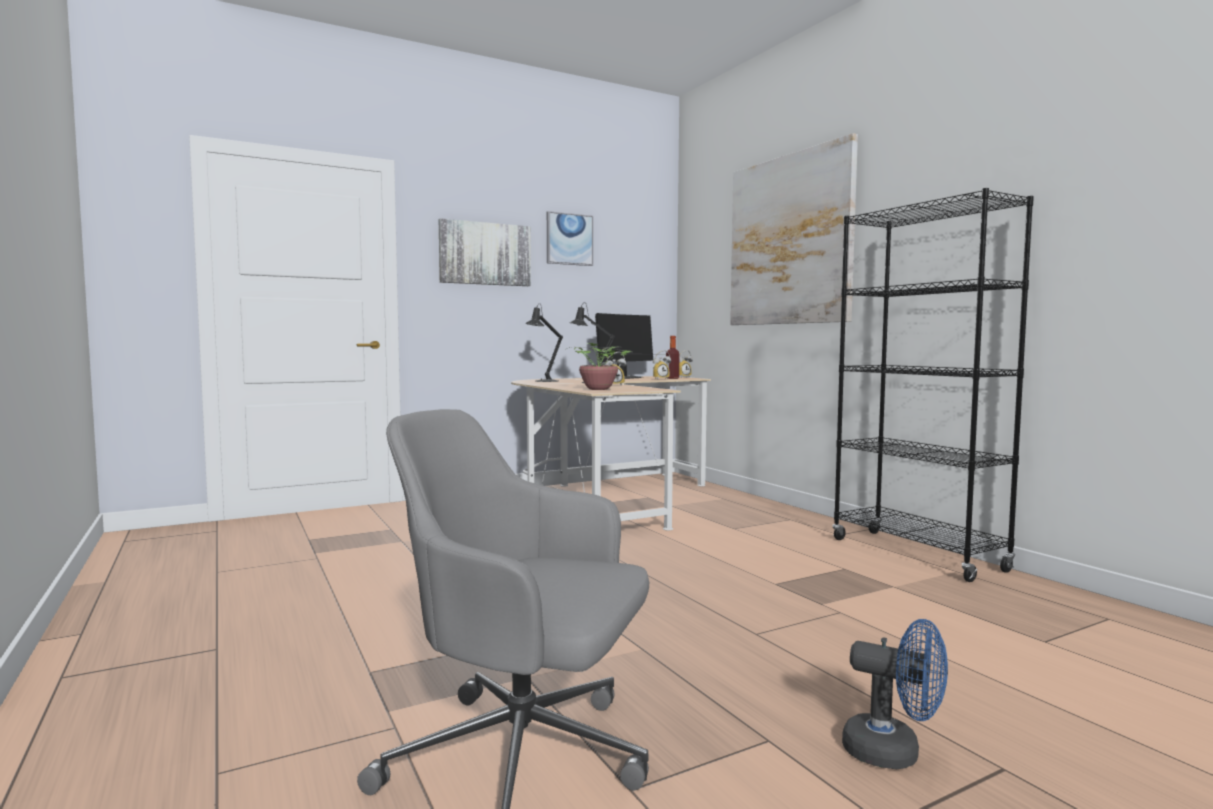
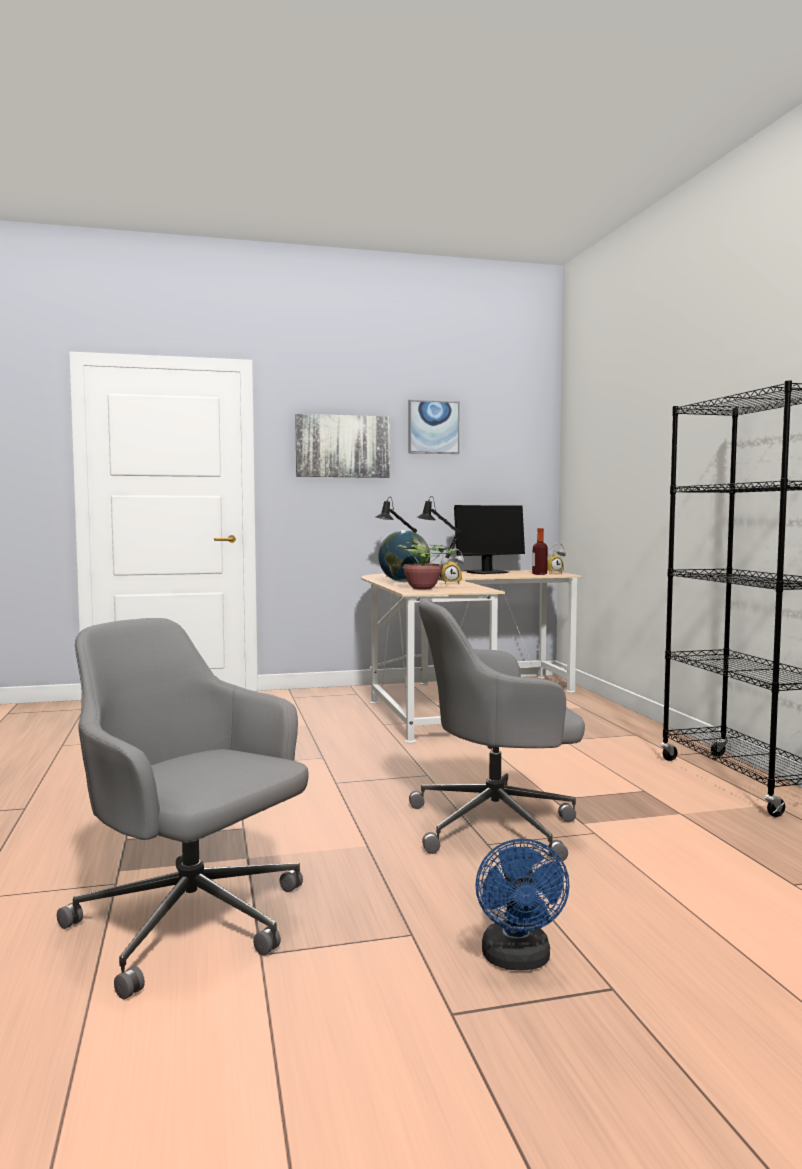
camera: 15 degrees right, 0 degrees up
alarm clock [653,350,671,380] -> none
picture [730,133,858,325] -> none
blue fan [842,619,948,769] -> blue fan turned 45 degrees clockwise [475,838,569,970]
none -> globe [378,530,430,582]
none -> grey office chair [409,598,585,862]

